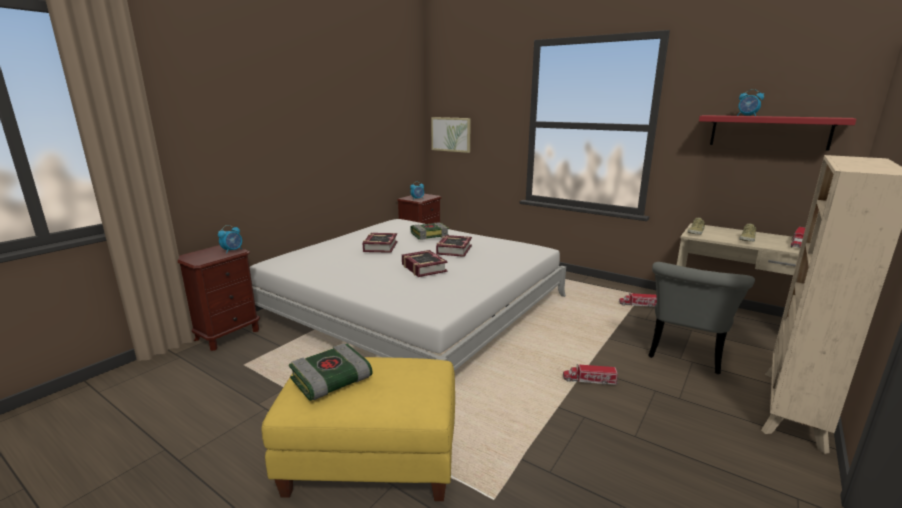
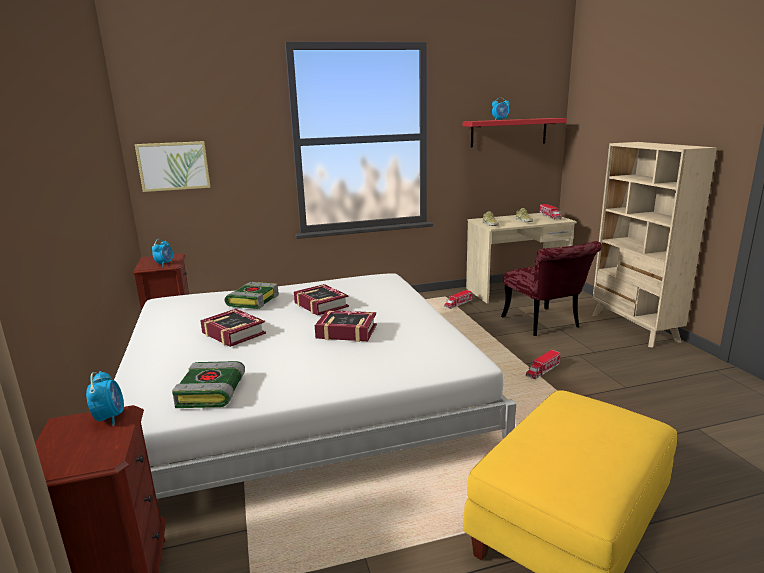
camera: 50 degrees left, 0 degrees up
book [289,343,372,401] -> book moved to [172,361,245,408]
grey chair [648,262,755,374] -> red chair [501,241,602,336]

